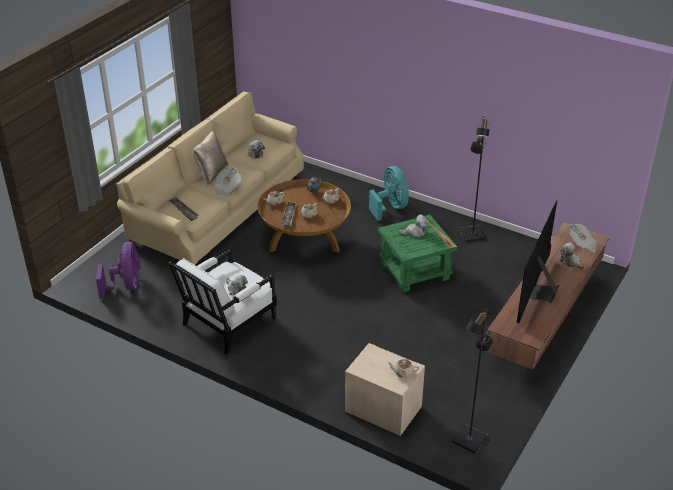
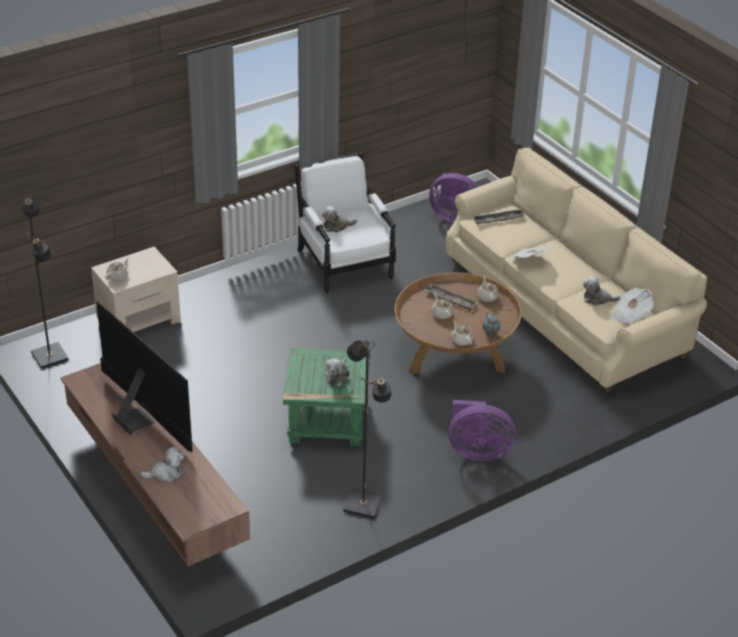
camera: 115 degrees right, 0 degrees up
beige pillow [193,131,228,185] -> none
turquoise fan [369,166,409,221] -> purple fan [448,400,516,461]
newspaper [570,224,597,252] -> newspaper moved to [610,288,654,325]

